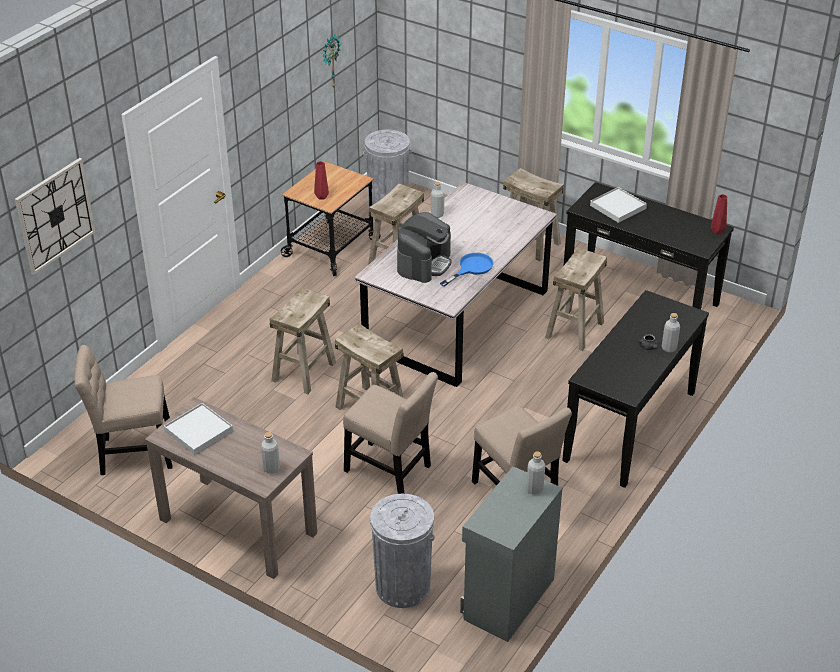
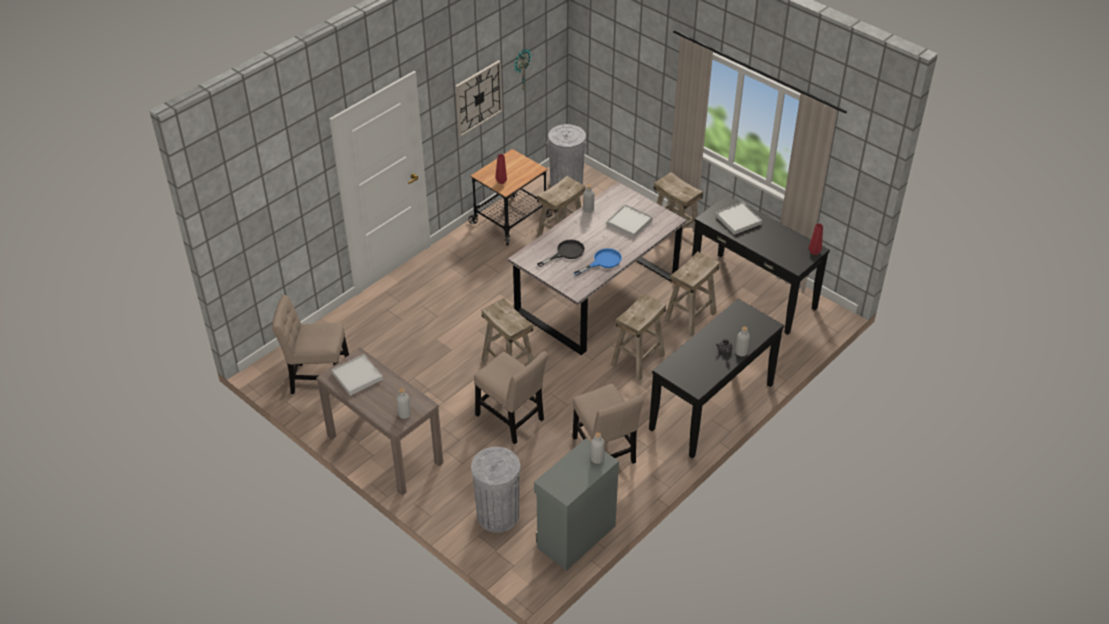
camera: 10 degrees right, 5 degrees up
wall clock [15,158,96,275] -> wall clock moved to [455,60,503,137]
beige stool [270,287,336,394] -> beige stool moved to [611,293,666,381]
coffee machine [397,212,452,283] -> black frying pan [537,240,585,267]
none -> white tray [607,204,652,238]

